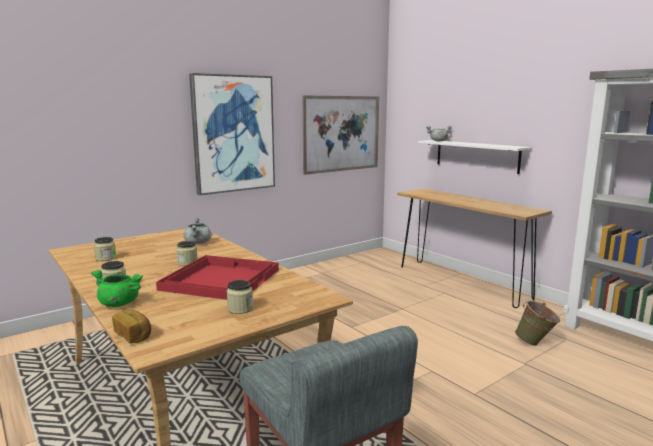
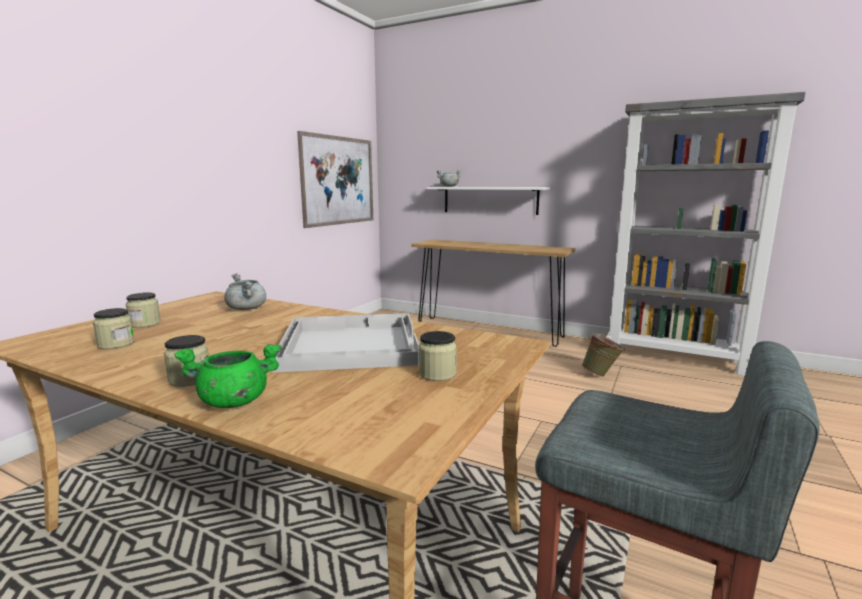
camera: 25 degrees left, 0 degrees up
bread [112,310,151,344] -> none
red tray [156,255,279,300] -> white tray [272,313,419,372]
jar [176,241,198,266] -> jar moved to [126,292,161,328]
picture [189,73,275,195] -> none

